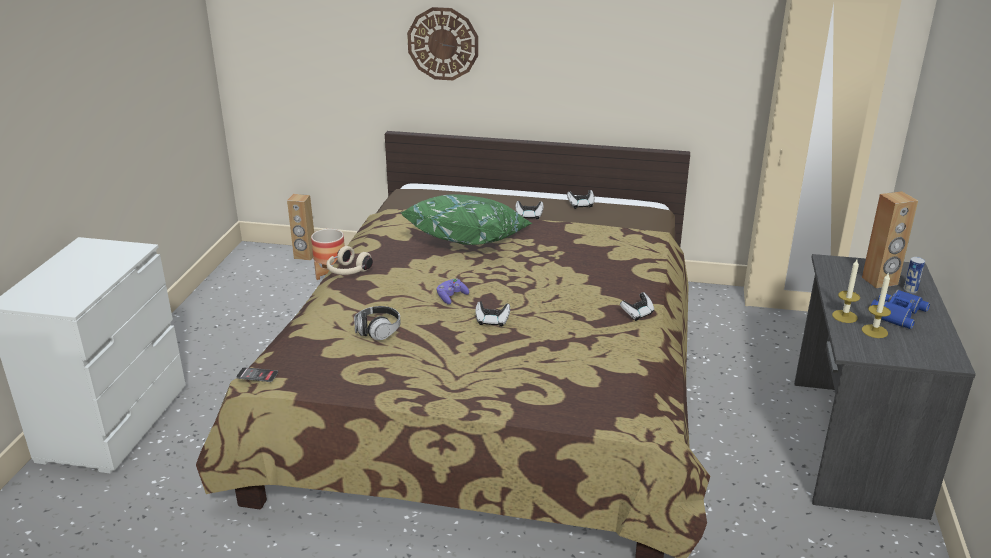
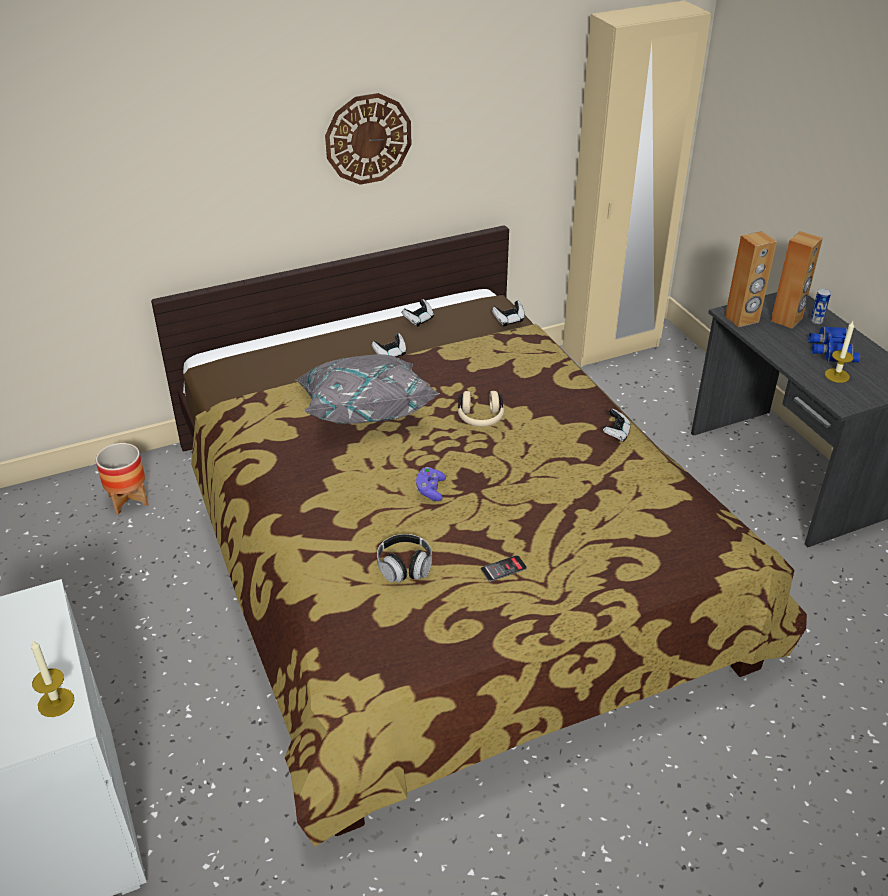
camera: 35 degrees left, 10 degrees up
phone [236,367,278,382] -> phone moved to [481,555,527,582]
brown speaker [287,194,314,261] -> brown speaker moved to [725,231,777,327]
beige headphones [326,246,373,275] -> beige headphones moved to [458,391,504,427]
green pillow [400,194,533,245] -> grey pillow [295,354,440,424]
wall clock [407,7,478,80] -> wall clock moved to [325,93,411,185]
game controller [476,301,510,327] -> game controller moved to [492,301,525,326]
candle [832,259,860,323] -> candle moved to [31,640,74,717]

